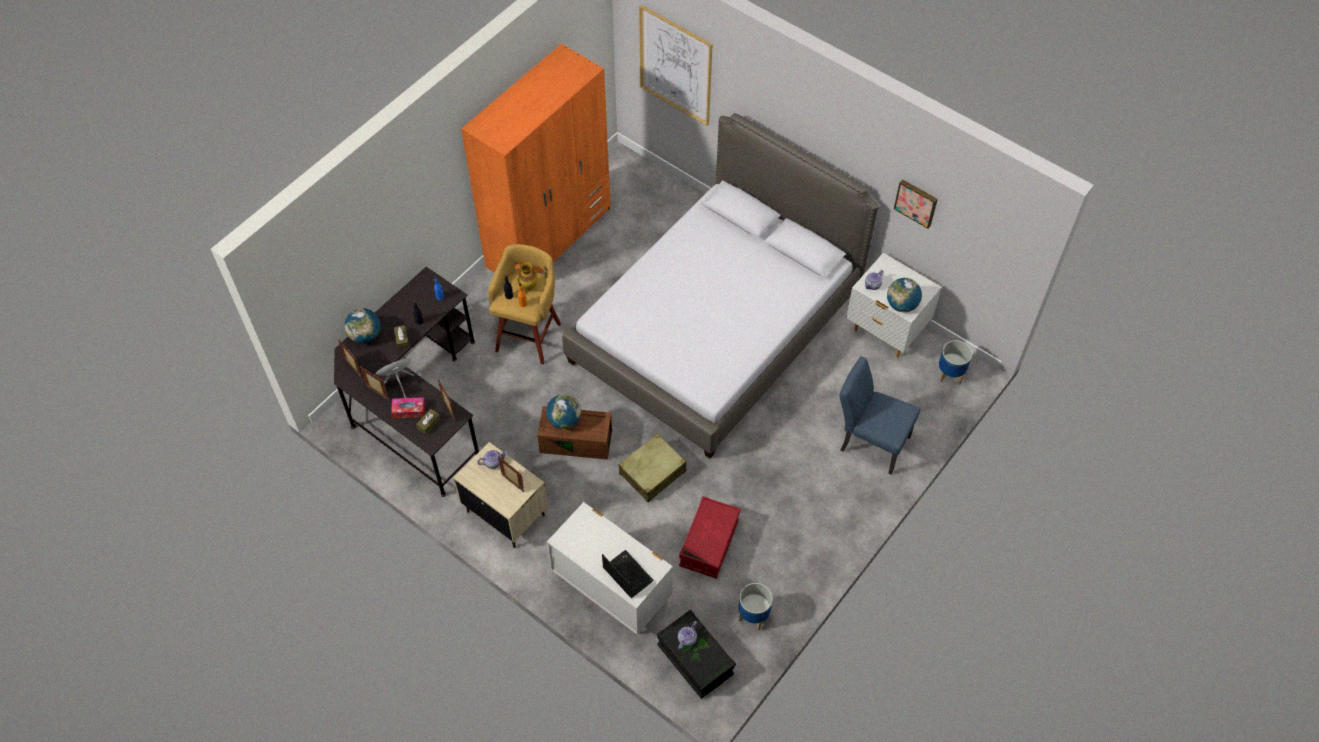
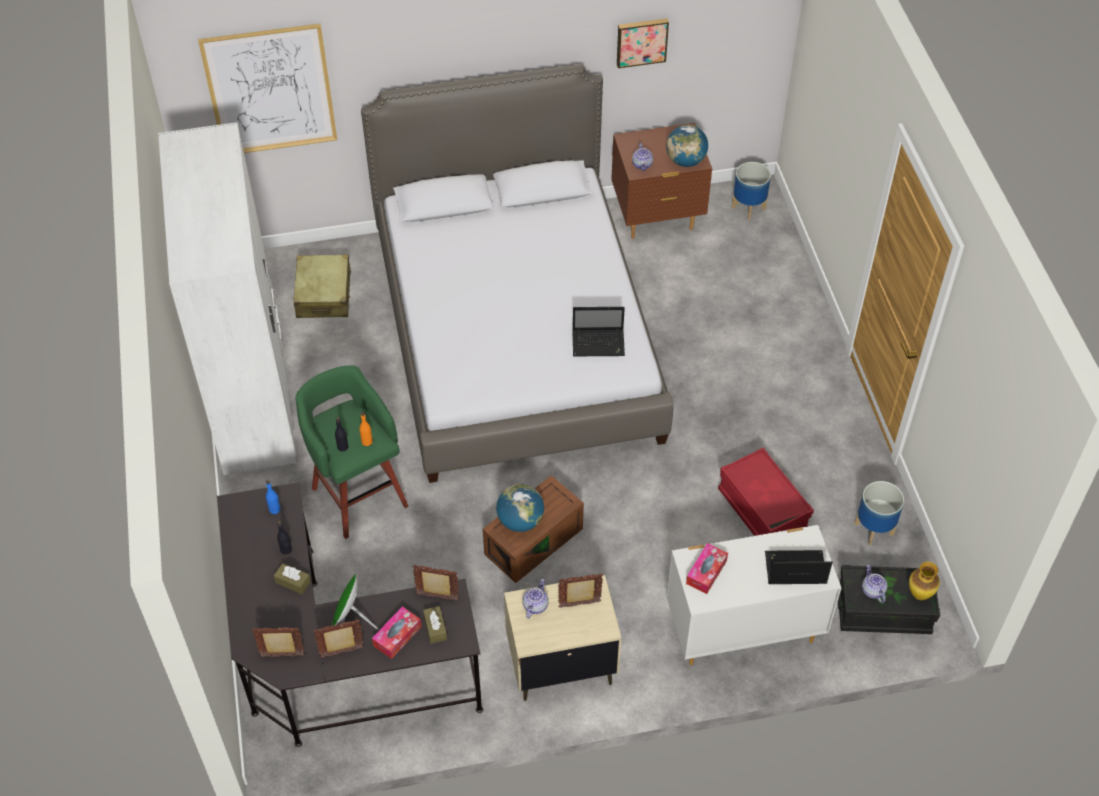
camera: 50 degrees left, 5 degrees down
globe [344,308,380,343] -> none
orange wardrobe [461,44,611,274] -> white wardrobe [158,122,296,475]
yellow stool [488,244,561,365] -> green stool [296,366,409,539]
vase [517,262,538,291] -> vase moved to [909,562,940,600]
beige suitcase [619,434,686,502] -> beige suitcase moved to [294,255,351,318]
blue chair [839,356,920,475] -> none
white nightstand [846,253,942,357] -> brown nightstand [611,123,712,239]
none -> laptop [572,307,625,356]
none -> tissue box [686,543,728,594]

